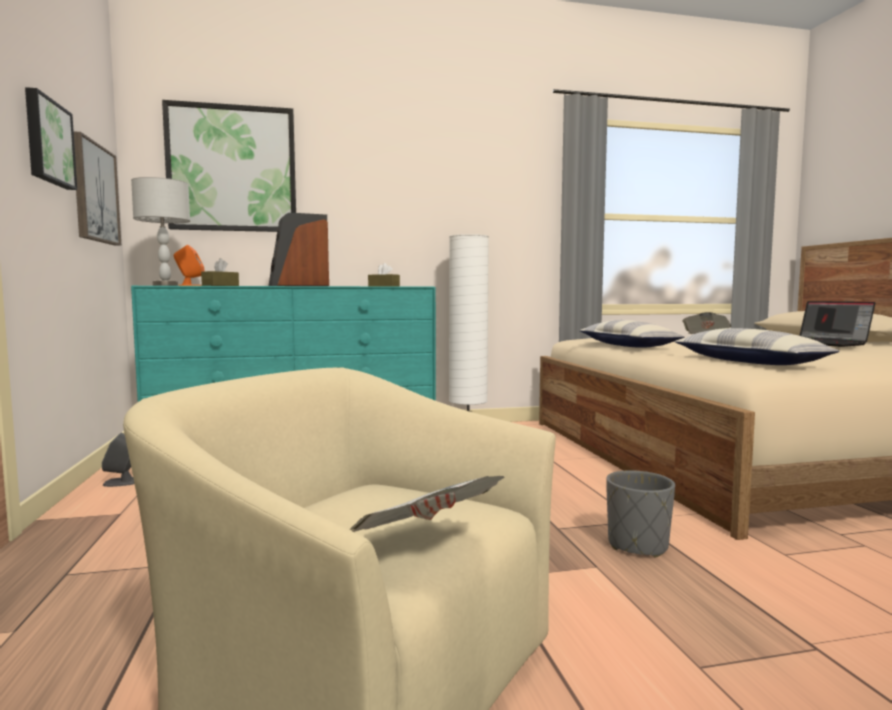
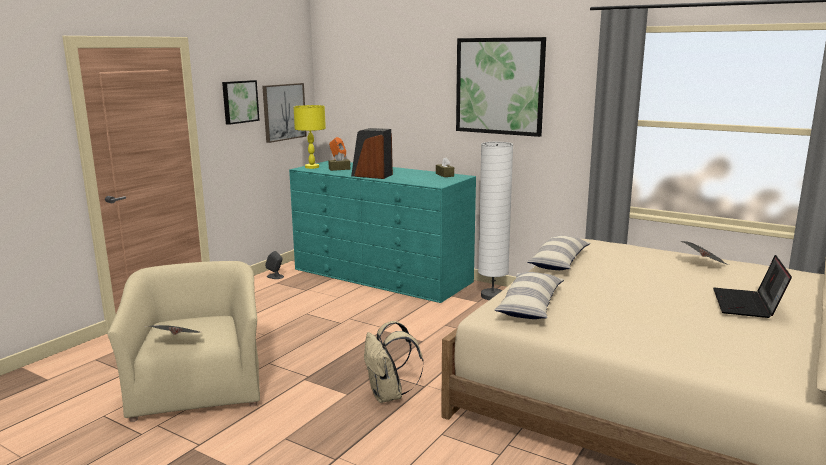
camera: 45 degrees right, 10 degrees up
grey table lamp [131,177,190,286] -> yellow table lamp [294,105,326,169]
picture [162,100,296,232] -> picture moved to [456,37,546,137]
grey planter [606,470,675,557] -> beige backpack [364,321,424,403]

